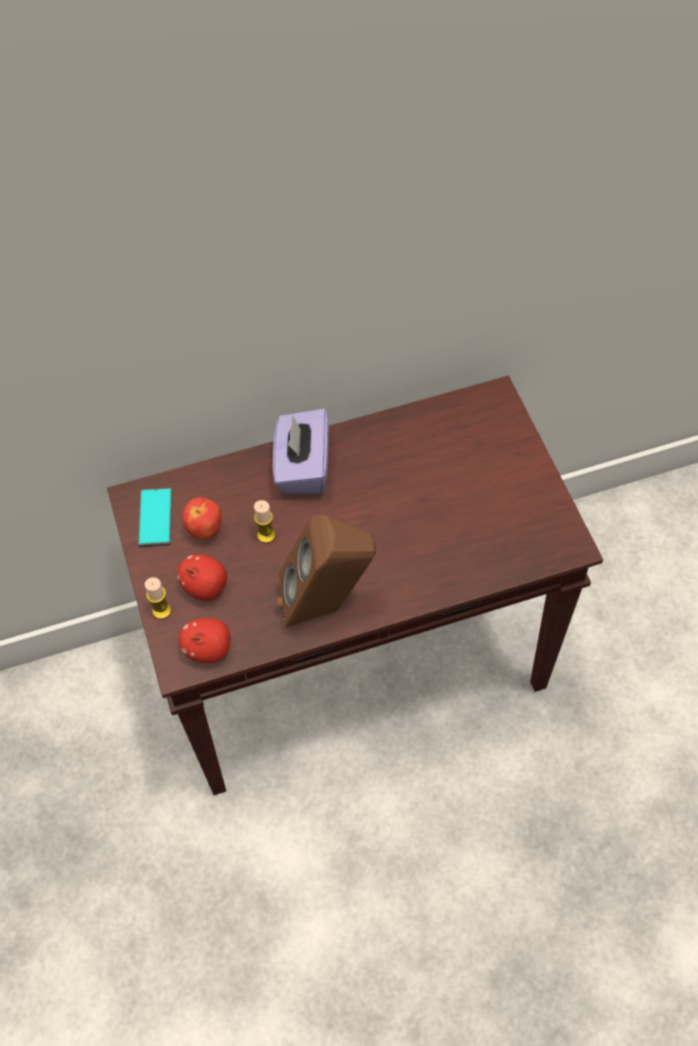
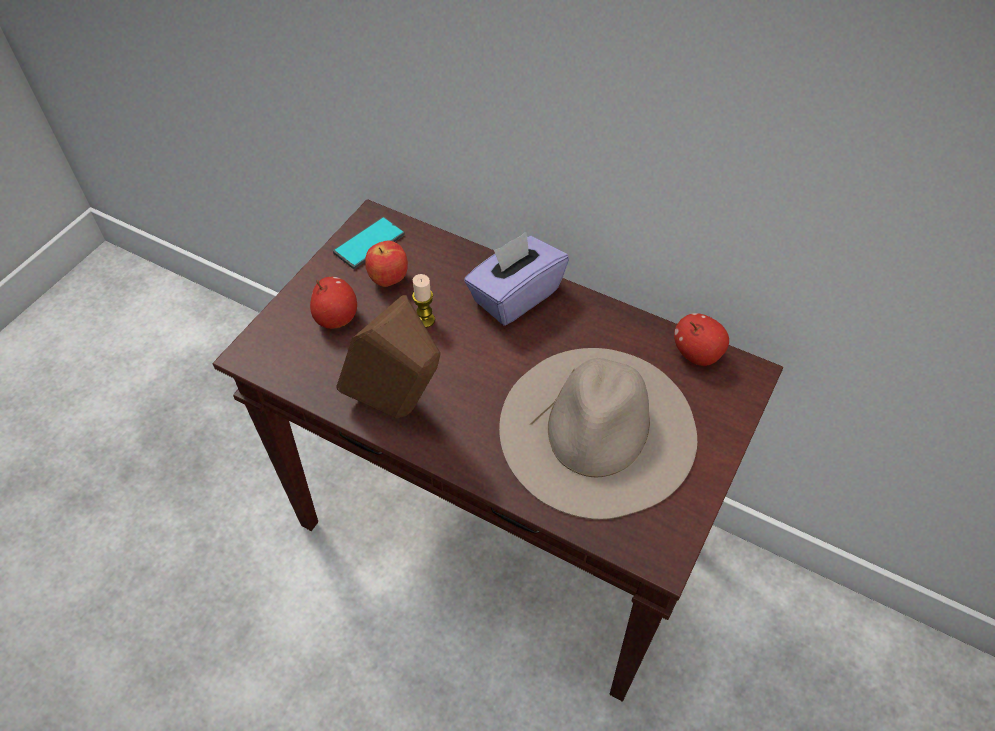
camera: 45 degrees right, 5 degrees down
candle [145,577,171,619] -> none
apple [179,618,230,663] -> apple moved to [674,313,729,366]
none -> beige hat [499,348,697,519]

